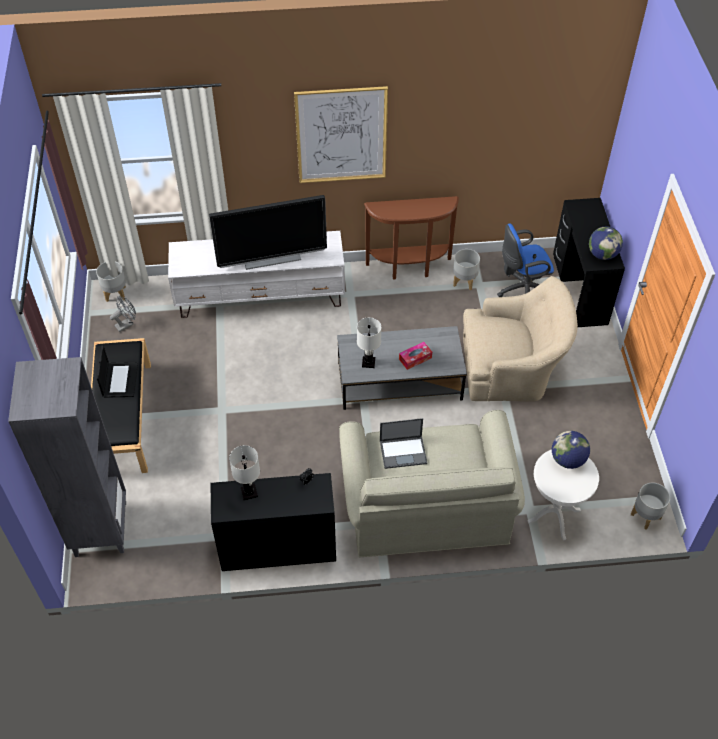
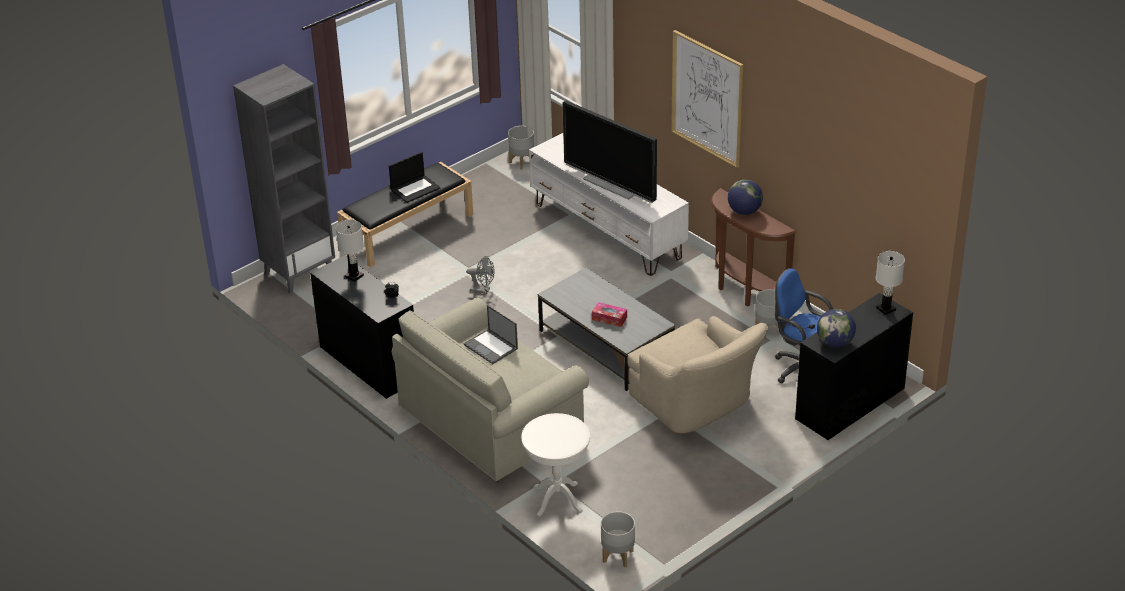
camera: 55 degrees right, 15 degrees down
grey fan [110,296,136,332] -> grey fan moved to [466,256,495,294]
white table lamp [357,317,381,368] -> white table lamp moved to [876,251,905,315]
globe [552,431,590,469] -> globe moved to [728,180,763,215]

